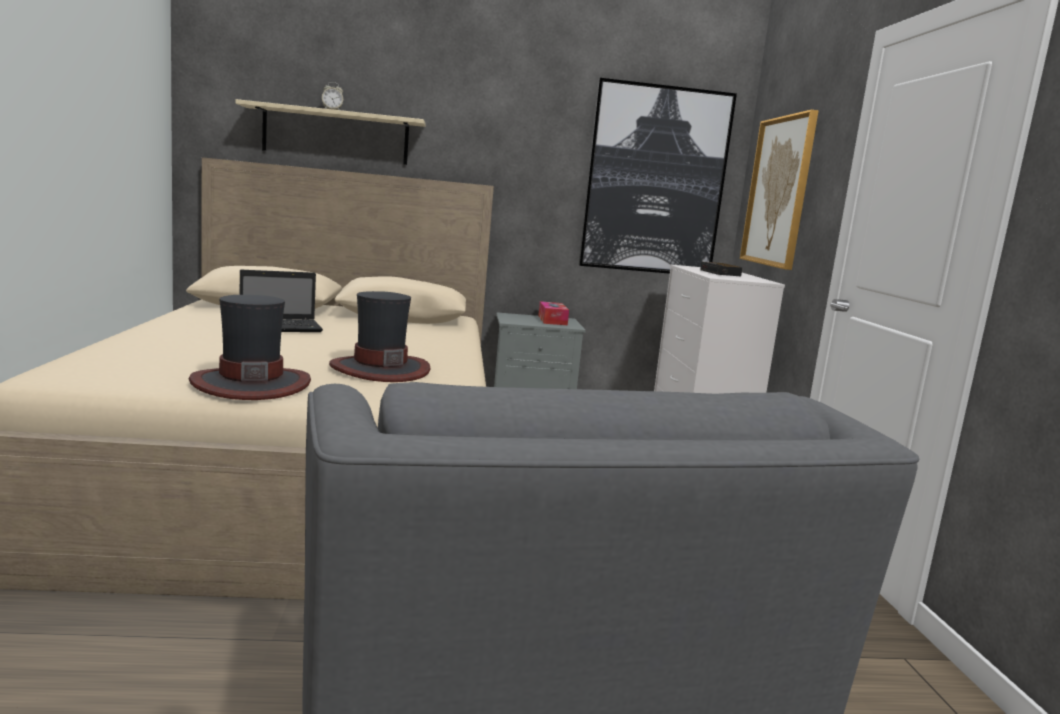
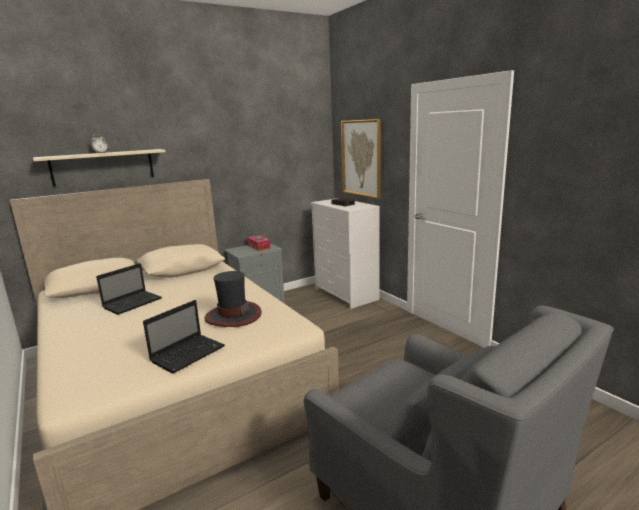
camera: 25 degrees left, 5 degrees up
hat [189,295,311,400] -> laptop [143,300,225,374]
picture [579,78,737,274] -> none

